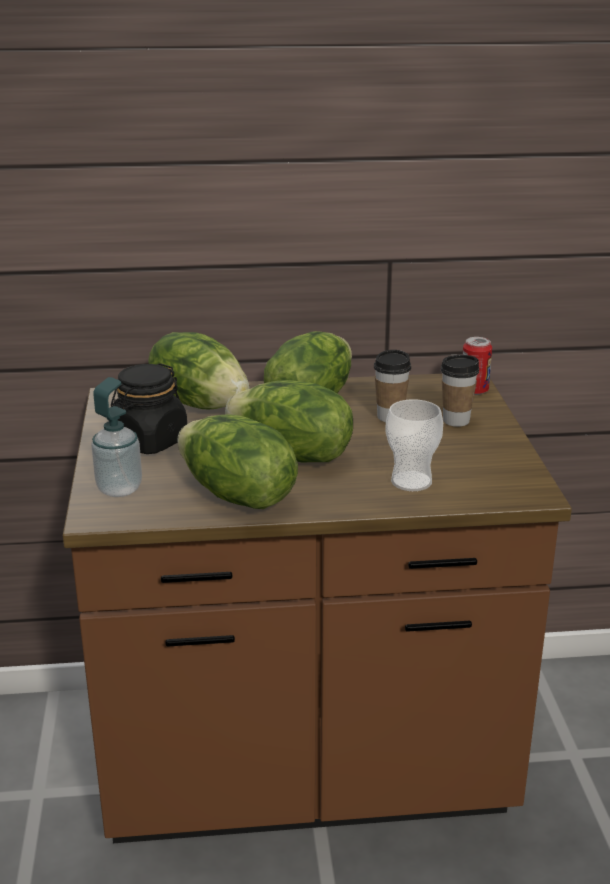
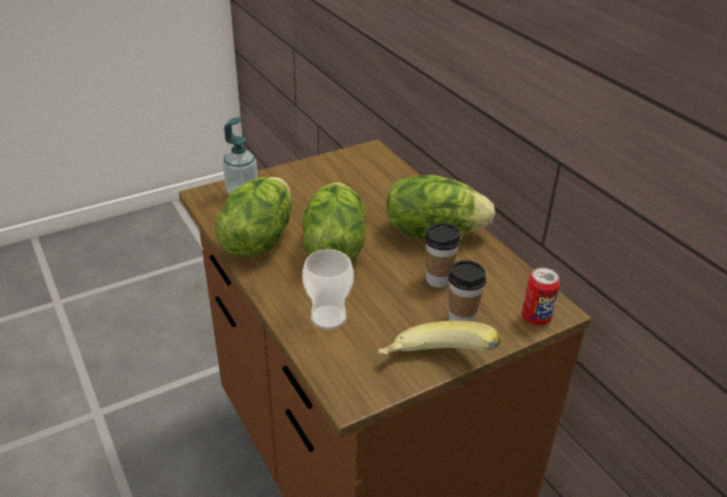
camera: 65 degrees right, 10 degrees up
black jar [108,363,187,454] -> none
lettuce [148,332,250,409] -> none
none -> banana [378,321,501,356]

